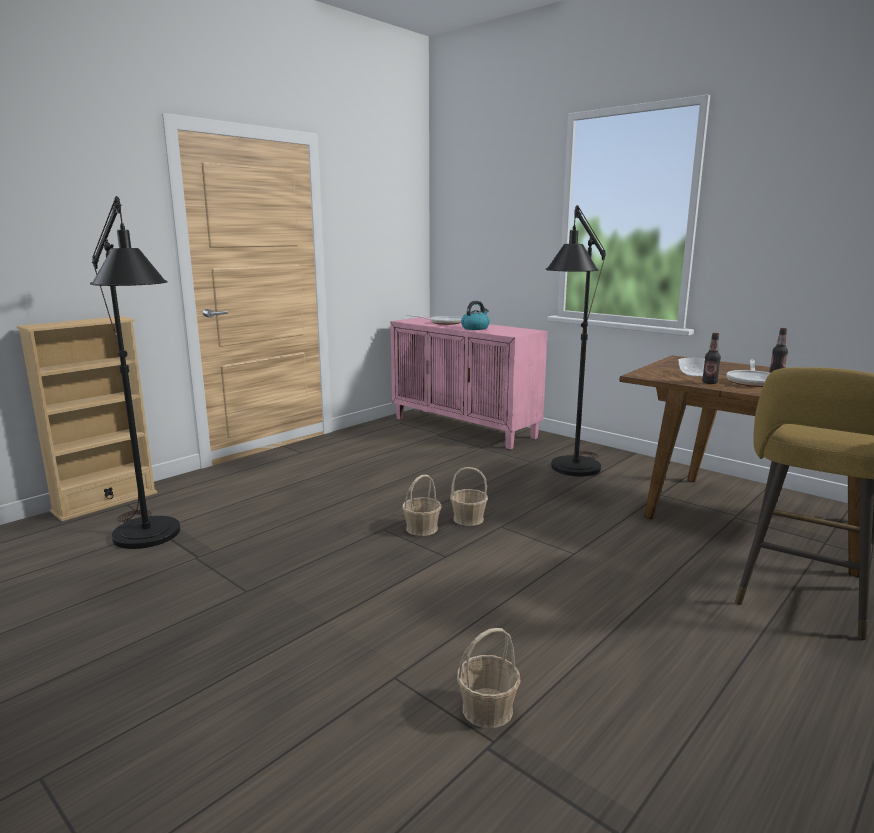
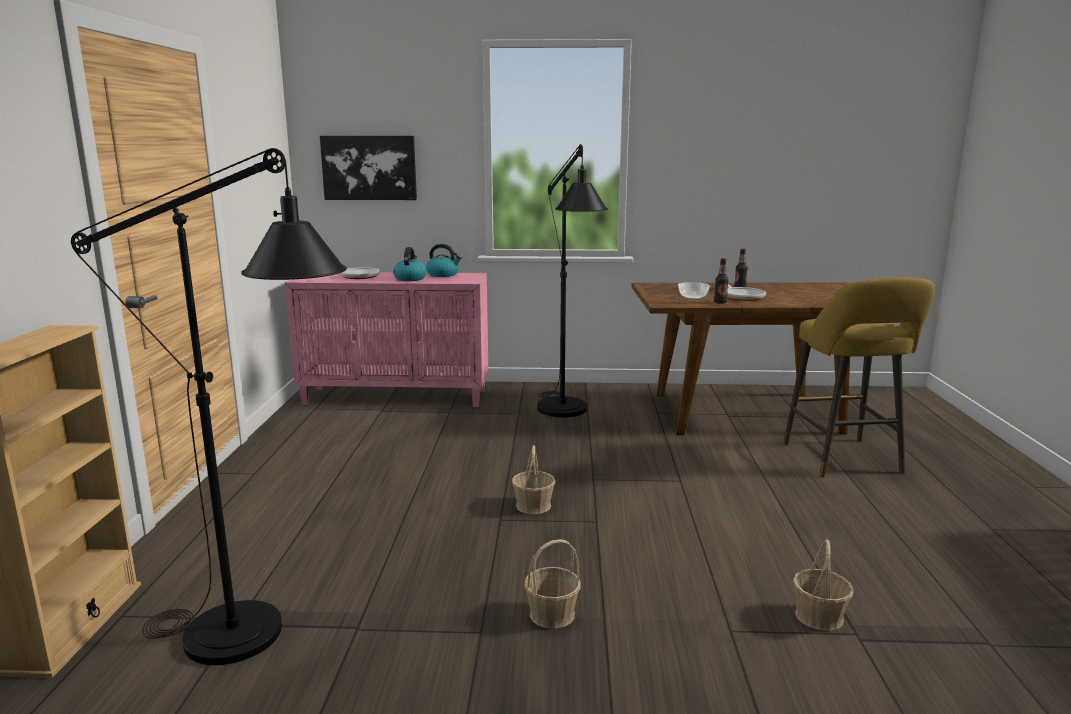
camera: 40 degrees left, 0 degrees up
basket [450,467,488,526] -> basket moved to [524,539,581,629]
none -> picture [320,136,417,200]
none -> kettle [426,244,462,277]

